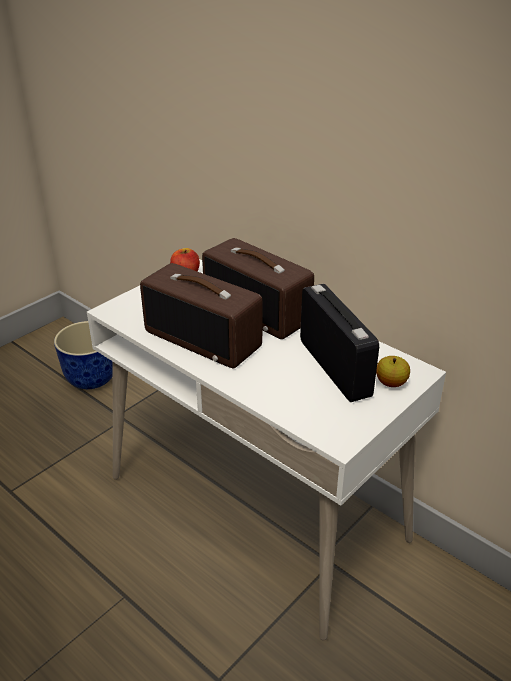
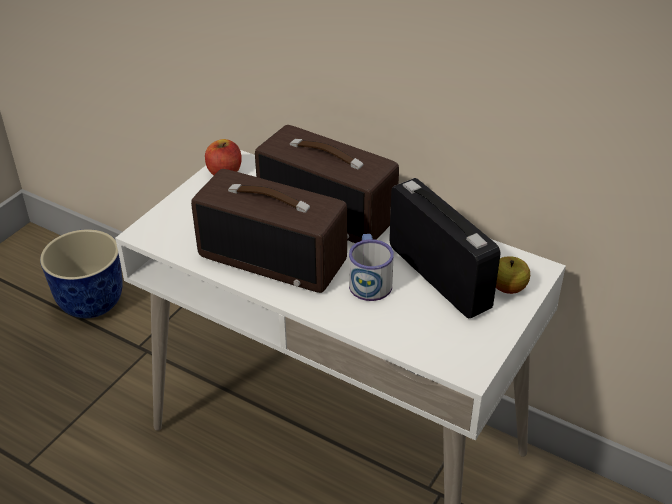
camera: 10 degrees left, 5 degrees up
none -> mug [349,234,394,301]

